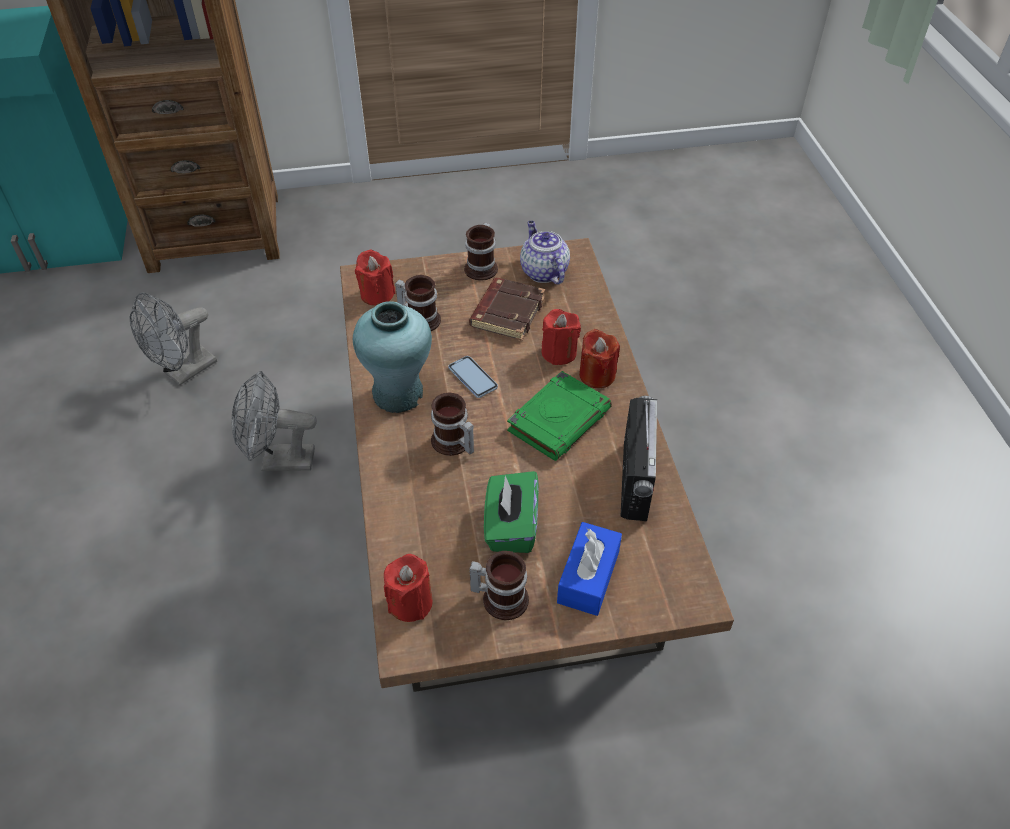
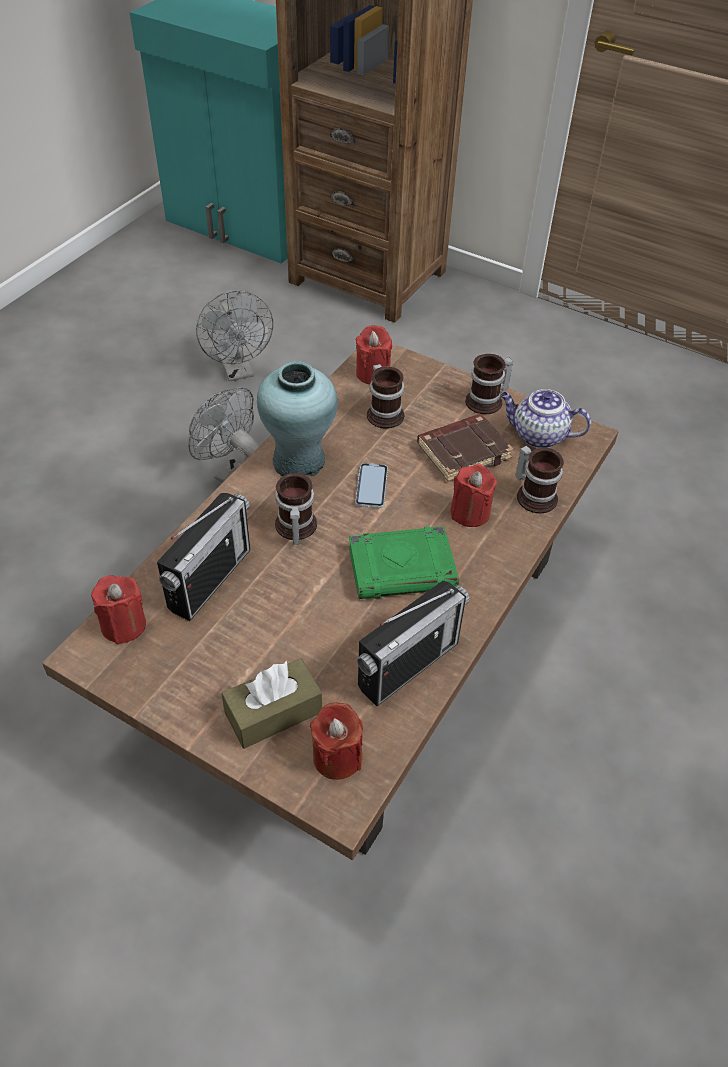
camera: 40 degrees right, 0 degrees up
grey fan [130,293,217,386] -> grey fan turned 105 degrees counterclockwise [196,290,273,382]
mug [469,551,529,620] -> mug moved to [515,446,564,513]
green tissue box [484,471,538,553] -> none
teapot [520,221,570,285] -> teapot turned 90 degrees counterclockwise [500,389,591,448]
blue tissue box [557,522,622,616] -> brown tissue box [221,658,322,749]
red candle [579,329,620,388] -> red candle moved to [310,702,363,780]
none -> radio [157,493,250,621]

